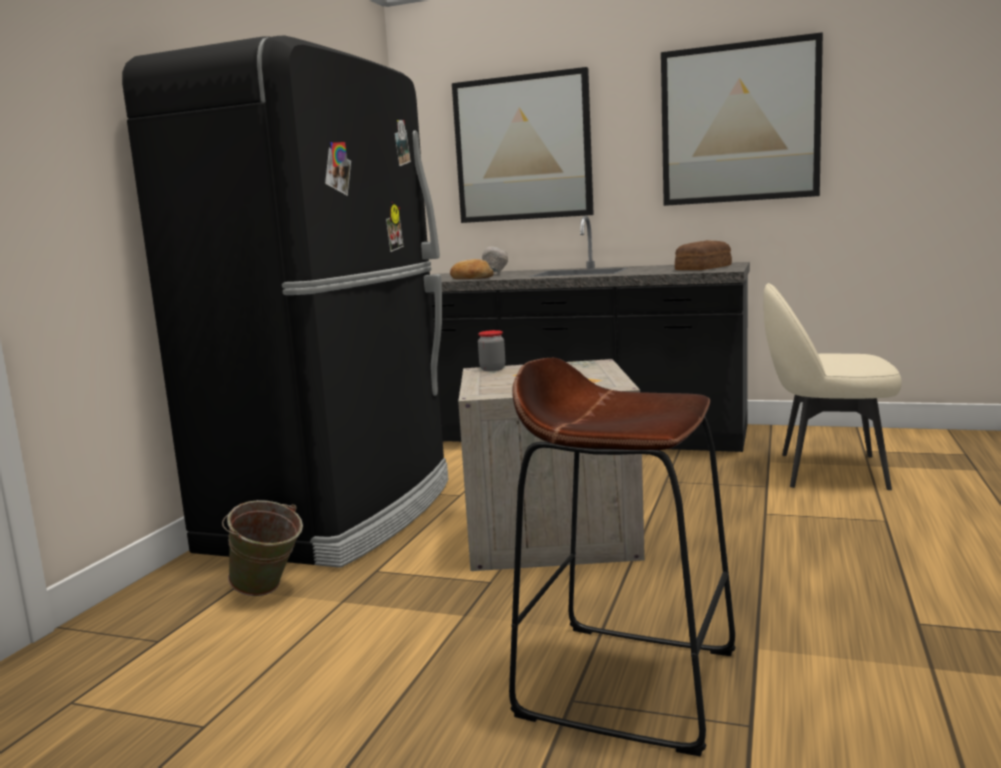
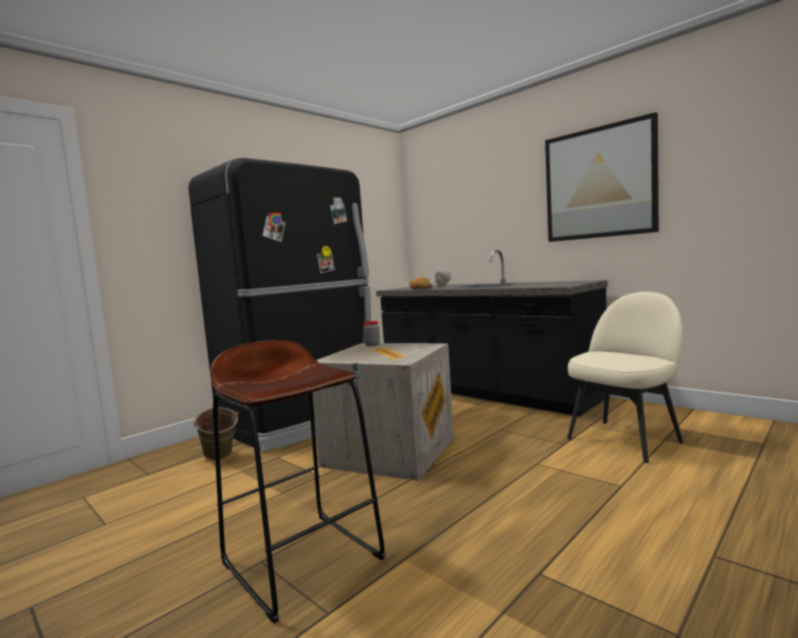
camera: 25 degrees right, 5 degrees down
picture [452,67,594,223] -> none
bread [675,240,732,270] -> none
beige chair [763,283,902,490] -> beige chair turned 105 degrees clockwise [567,291,683,463]

